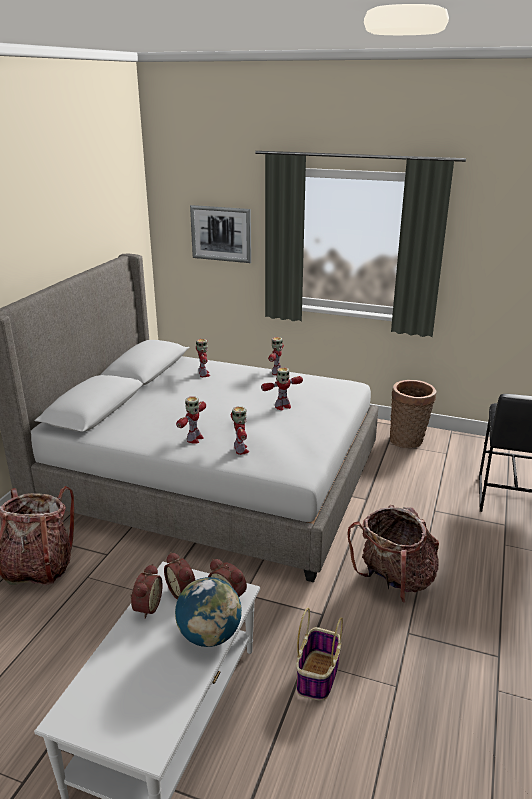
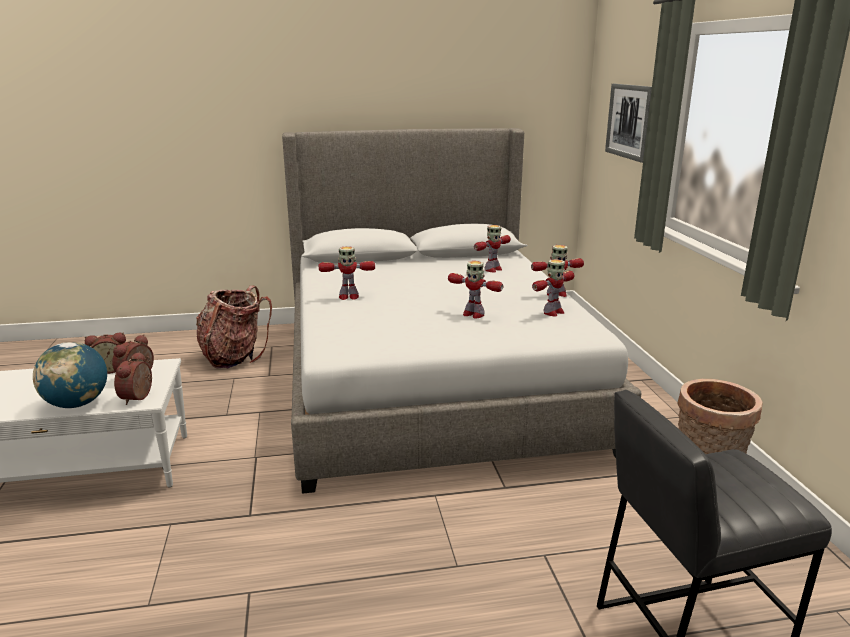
camera: 60 degrees right, 5 degrees down
toy robot [231,406,249,455] -> toy robot moved to [532,259,574,316]
basket [296,608,343,700] -> none
backpack [347,505,439,603] -> none

